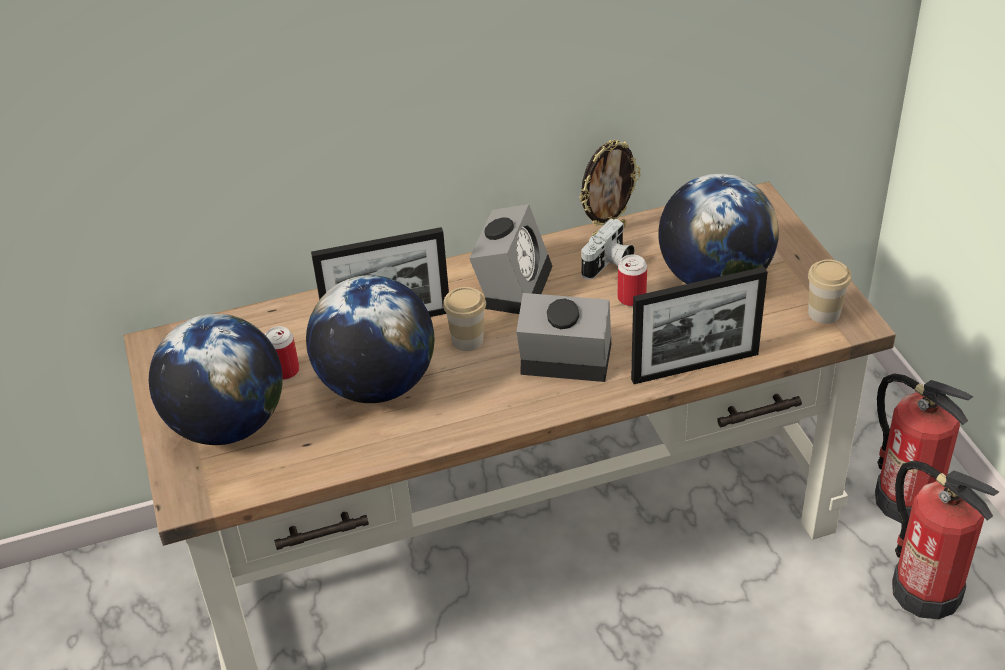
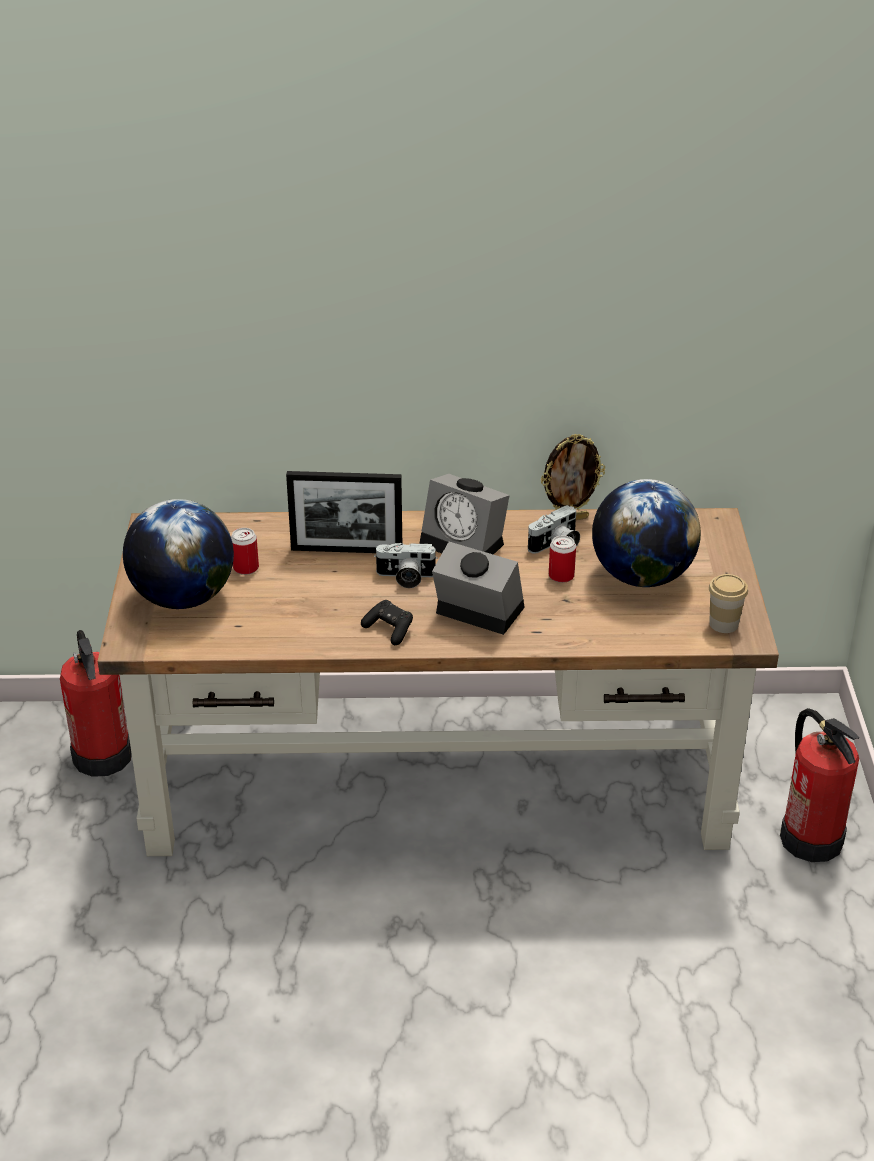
camera: 15 degrees right, 5 degrees down
globe [306,275,434,403] -> none
cup [443,287,486,351] -> camera [374,543,438,588]
alarm clock [469,204,553,314] -> alarm clock turned 90 degrees clockwise [419,474,510,555]
picture frame [631,267,768,384] -> none
fire extinguisher [892,460,999,619] -> fire extinguisher moved to [60,630,132,777]
none -> black game controller [361,600,413,645]

